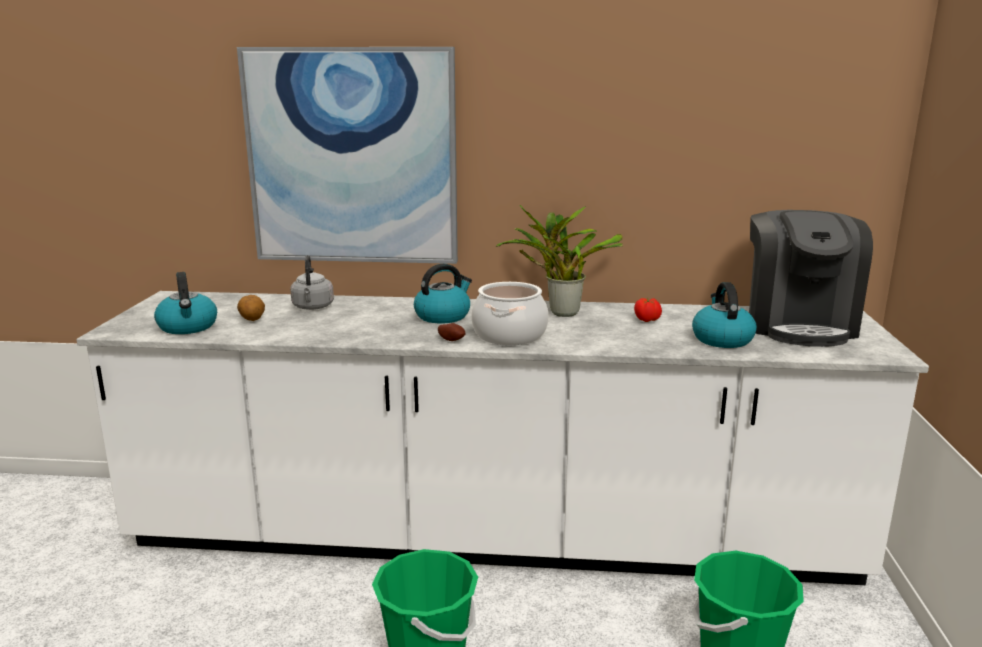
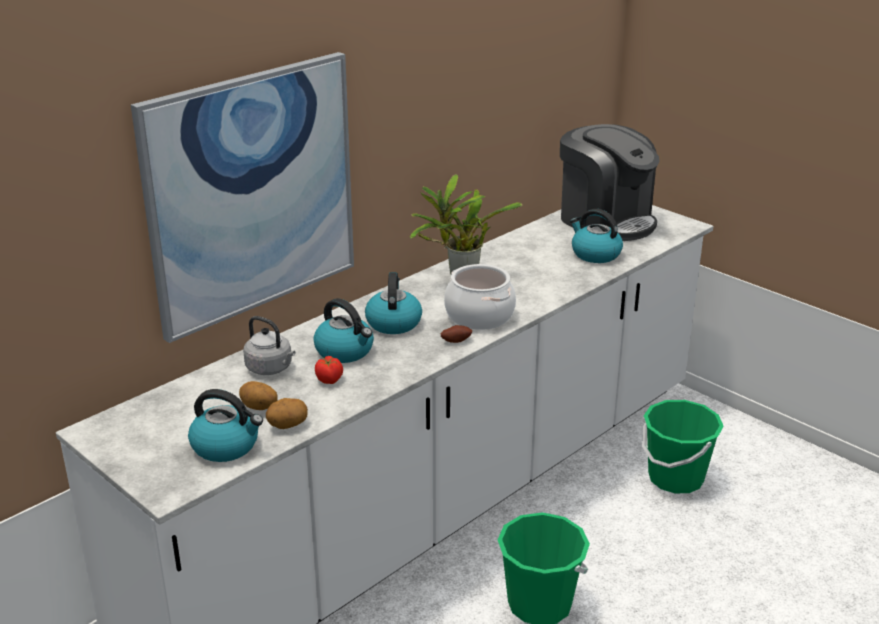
camera: 50 degrees left, 10 degrees up
tomato [634,298,662,322] -> tomato moved to [315,356,343,384]
none -> potato [266,398,308,429]
none -> kettle [313,298,374,363]

